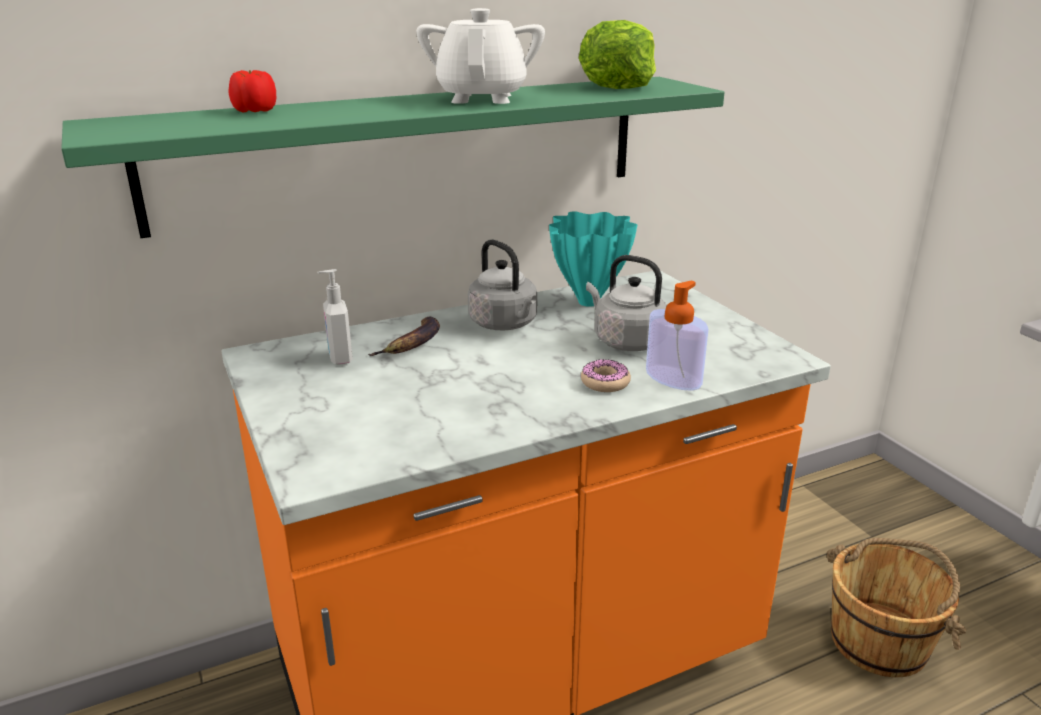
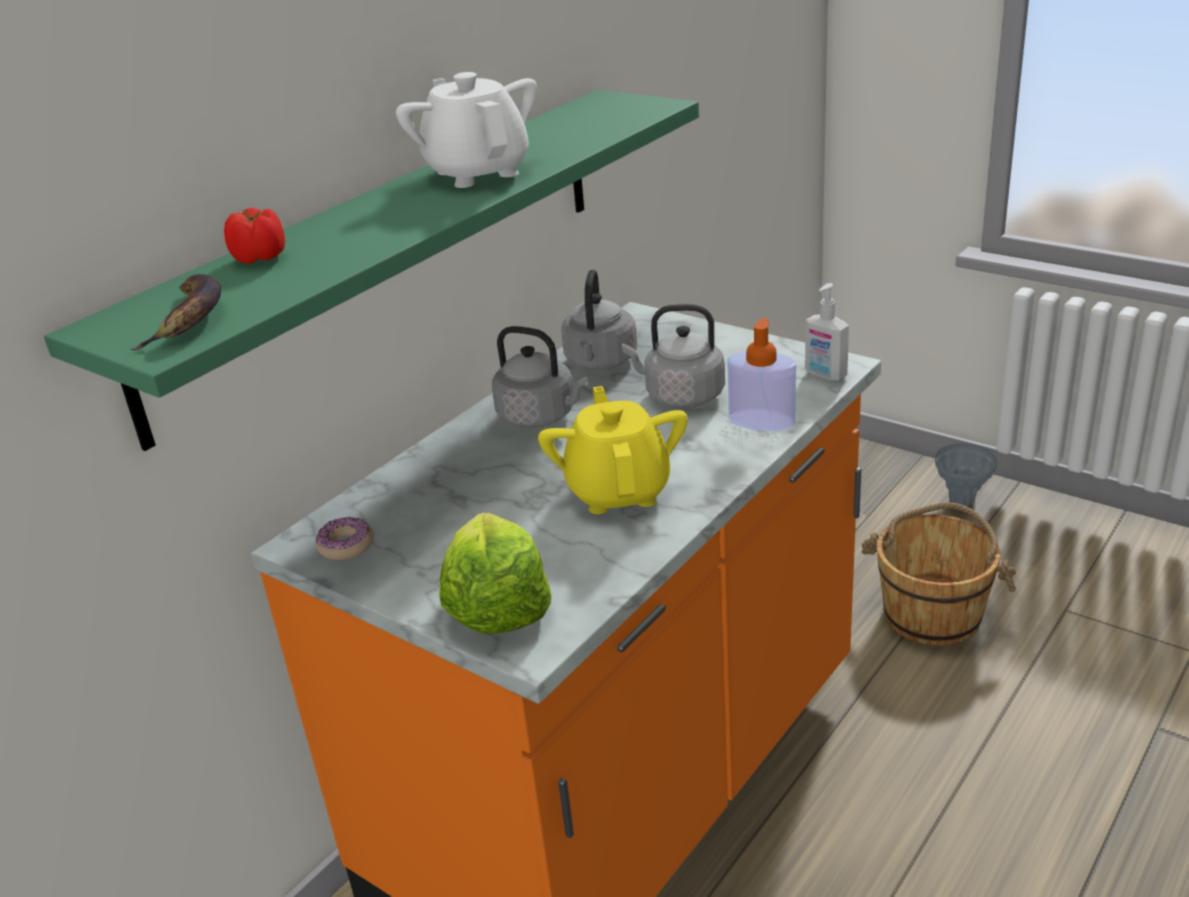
camera: 25 degrees left, 5 degrees up
soap dispenser [317,269,353,365] -> soap dispenser moved to [805,283,849,381]
banana [368,316,440,356] -> banana moved to [130,274,221,351]
turquoise vase [549,211,637,307] -> grey kettle [561,269,637,370]
lettuce [579,20,656,89] -> lettuce moved to [439,513,551,634]
donut [581,359,631,392] -> donut moved to [315,517,374,560]
none -> yellow teapot [538,386,688,514]
none -> grey vase [935,444,997,506]

